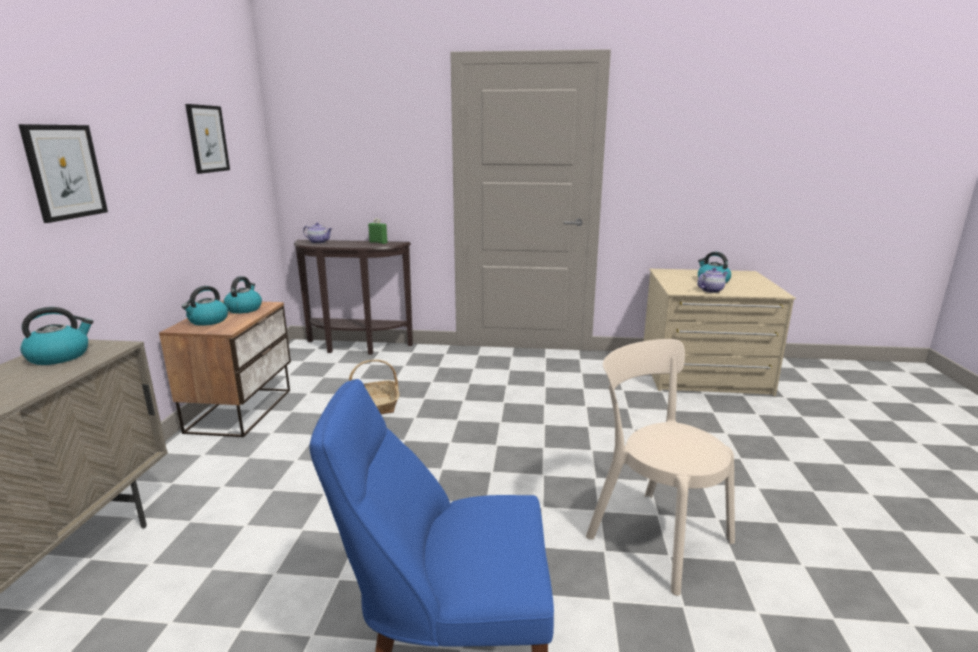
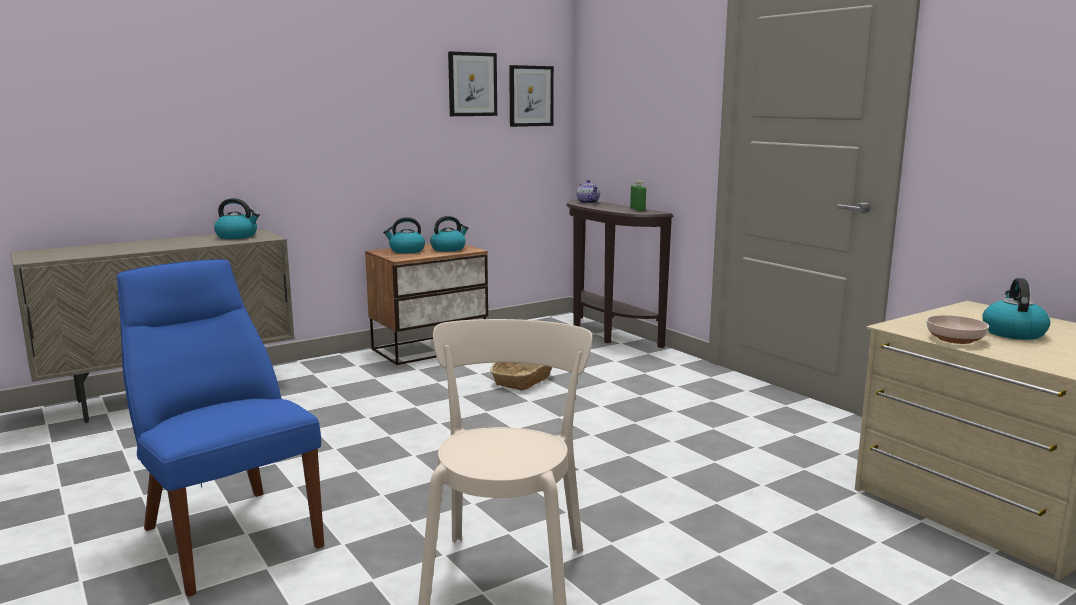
camera: 50 degrees right, 5 degrees down
picture [18,124,108,223] -> picture moved to [509,65,554,127]
teapot [697,268,728,293] -> bowl [926,315,989,344]

